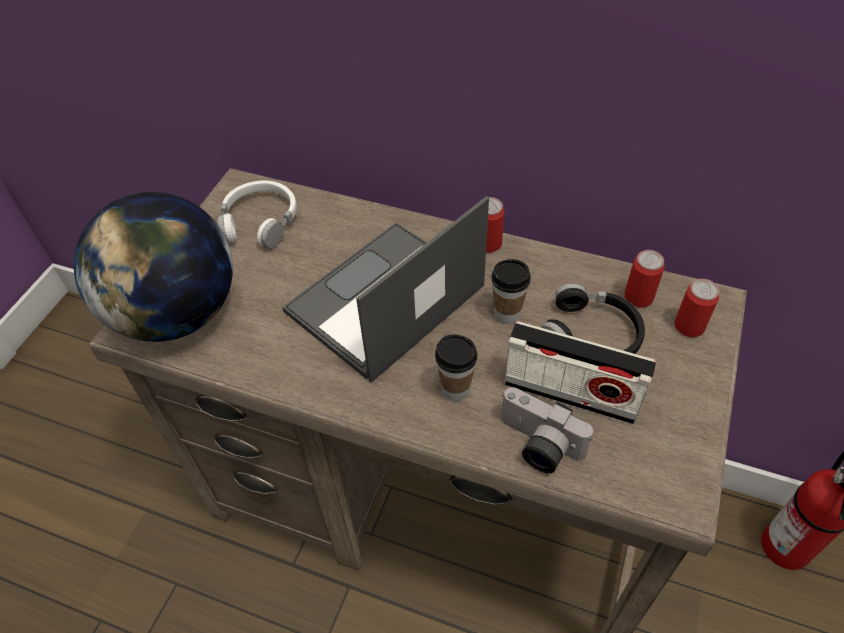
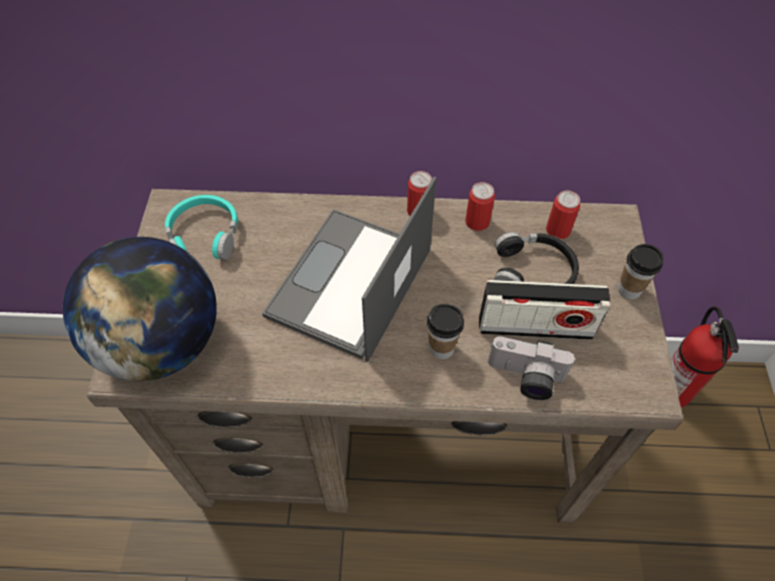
camera: 20 degrees left, 5 degrees up
white headphones [217,181,297,249] -> turquoise headphones [165,195,238,260]
cup [491,259,531,324] -> cup moved to [618,244,663,300]
can [674,279,719,337] -> can moved to [465,182,495,231]

